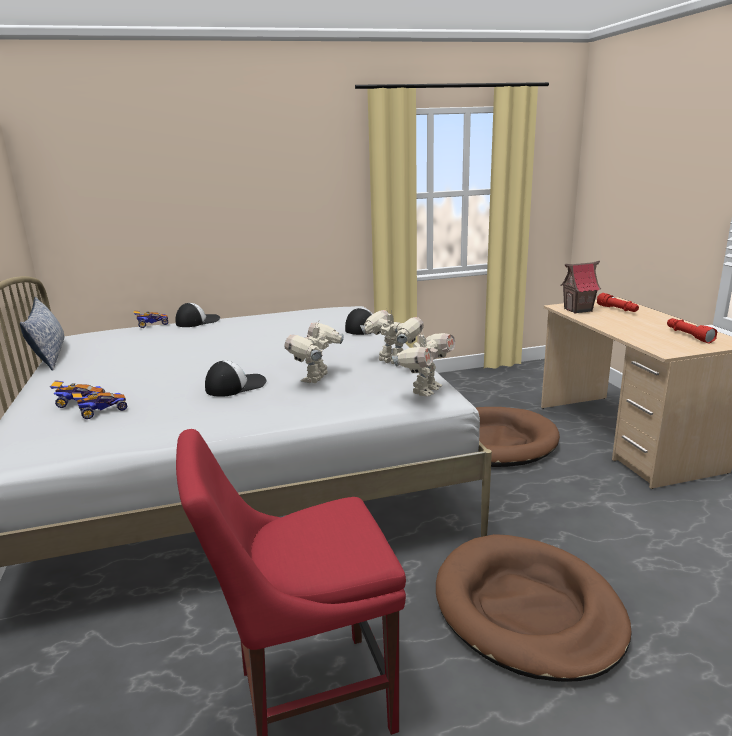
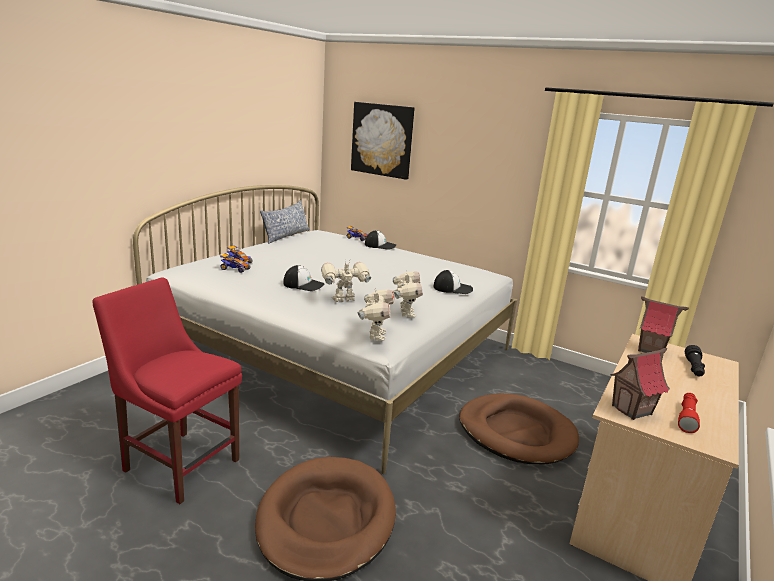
camera: 45 degrees right, 0 degrees up
toy robot [392,330,455,397] -> toy robot turned 75 degrees counterclockwise [357,287,395,341]
red flashlight [597,293,639,312] -> black flashlight [685,345,705,377]
none -> picture [351,102,415,180]
none -> toy house [610,348,670,420]

